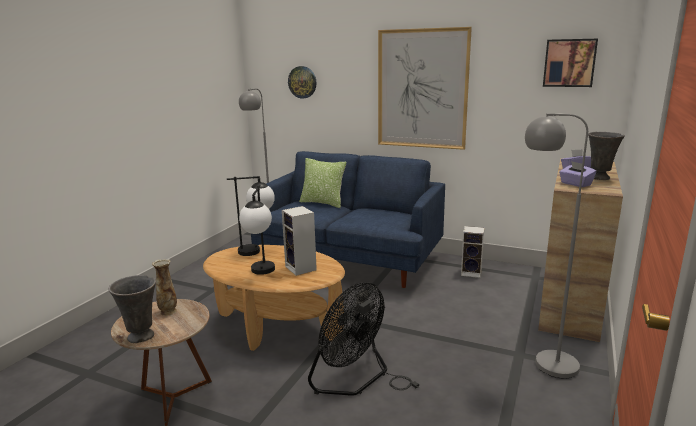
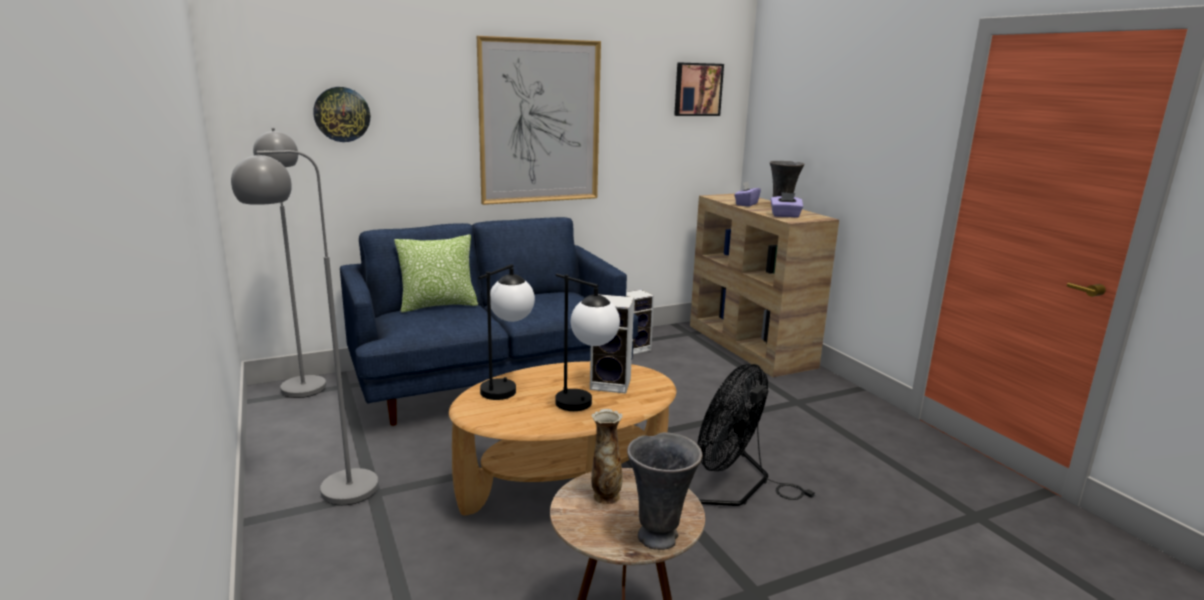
camera: 50 degrees left, 0 degrees up
black fan [308,283,419,396] -> black fan turned 45 degrees clockwise [698,364,816,506]
grey floor lamp [525,113,588,379] -> grey floor lamp moved to [231,150,379,505]

